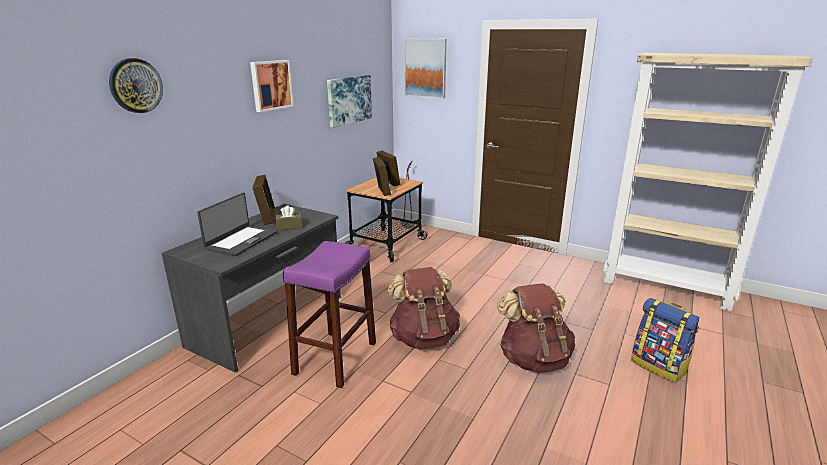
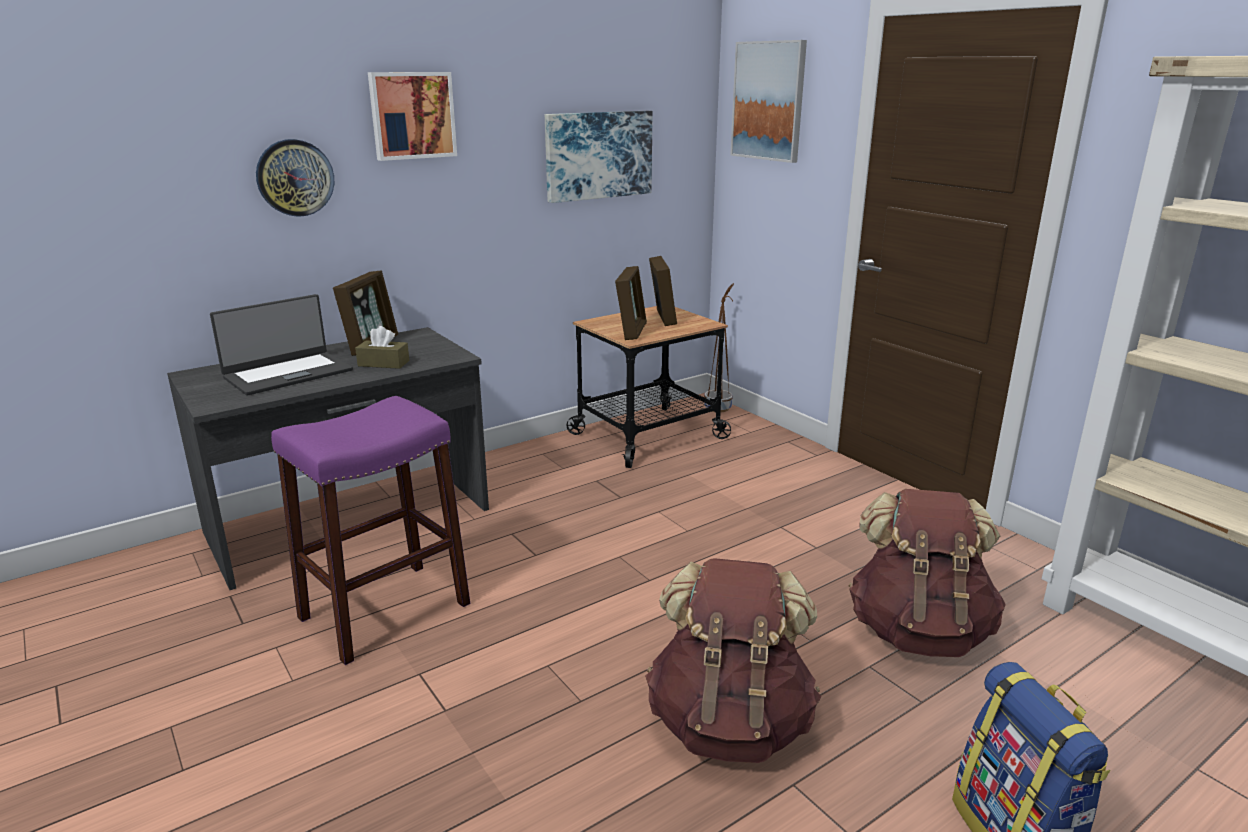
camera: 25 degrees right, 0 degrees up
wall clock [109,58,163,113] -> wall clock moved to [256,139,334,217]
brown backpack [388,267,460,350] -> brown backpack moved to [849,489,1005,657]

